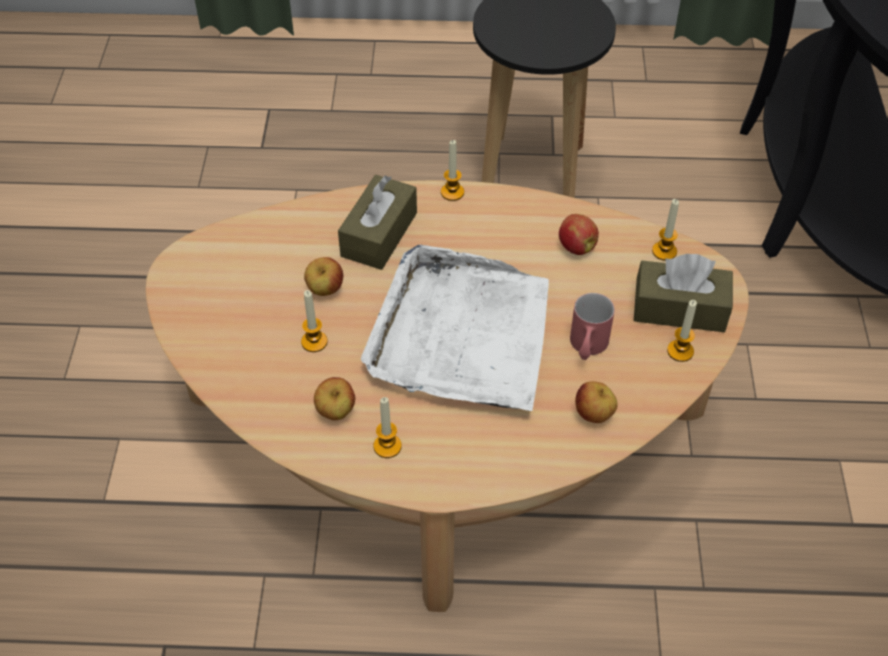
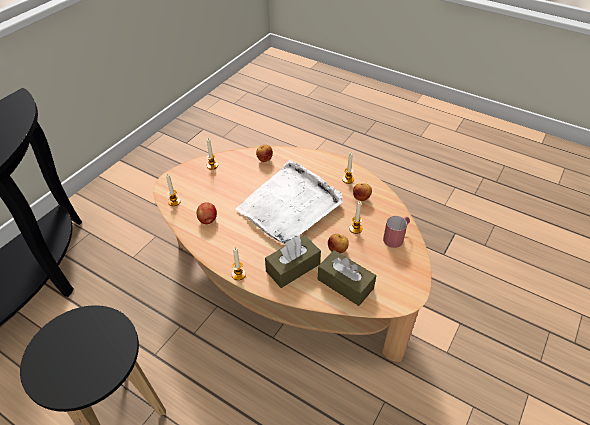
camera: 150 degrees left, 5 degrees down
red mug [570,293,615,360] -> red mug moved to [383,216,410,248]
brown tissue box [634,254,733,332] -> brown tissue box moved to [318,250,376,306]

